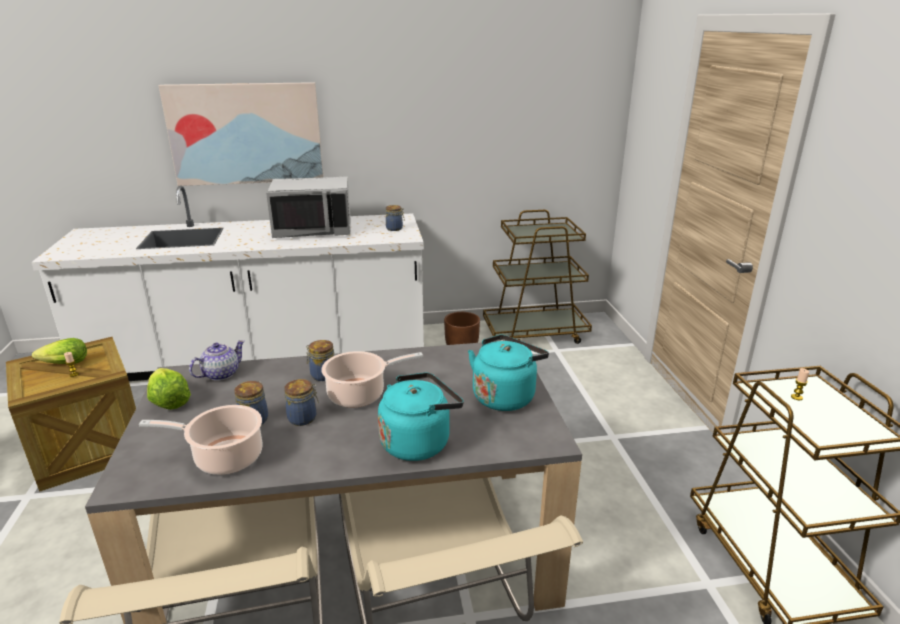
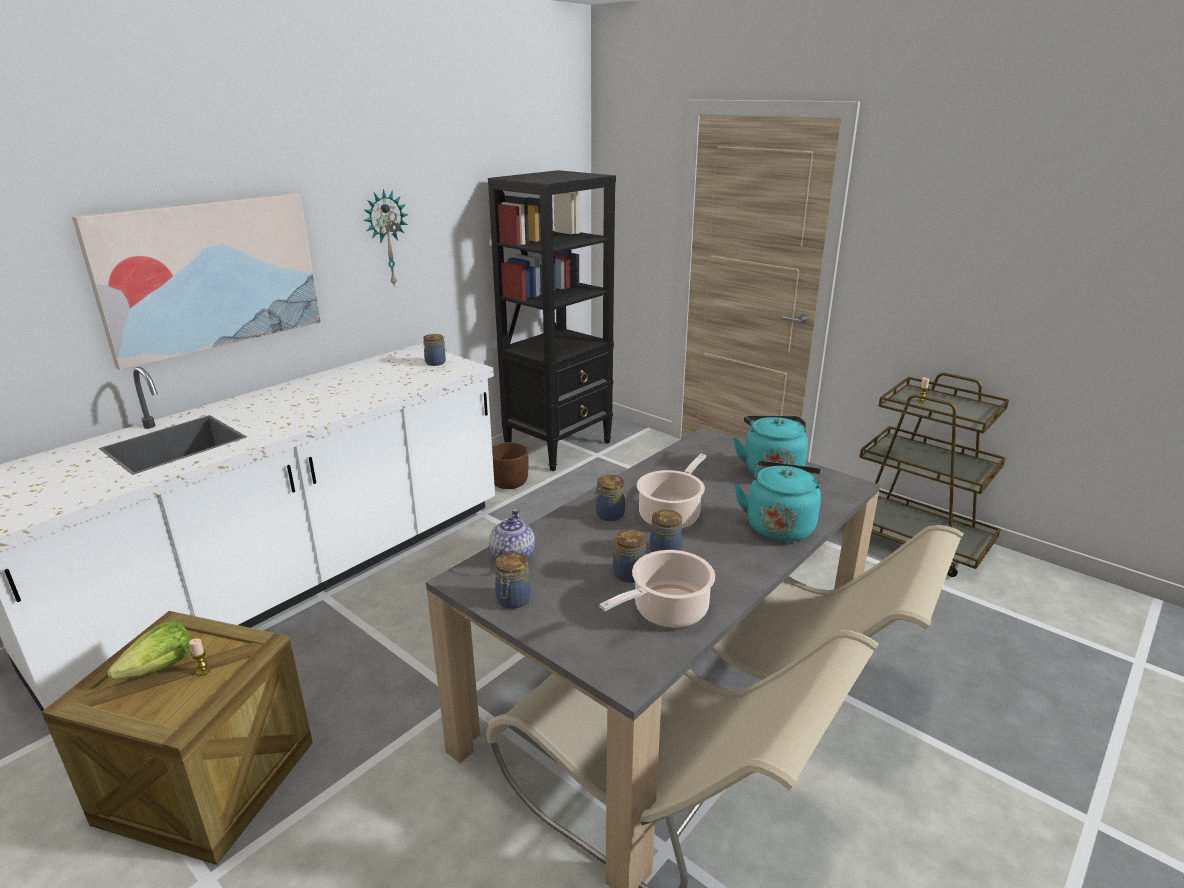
camera: 40 degrees left, 0 degrees up
lettuce [147,368,191,410] -> jar [495,552,531,609]
grey microwave [266,177,351,238] -> none
brown cart [483,210,592,344] -> black bookcase [488,170,616,471]
none -> wall clock [363,189,409,287]

